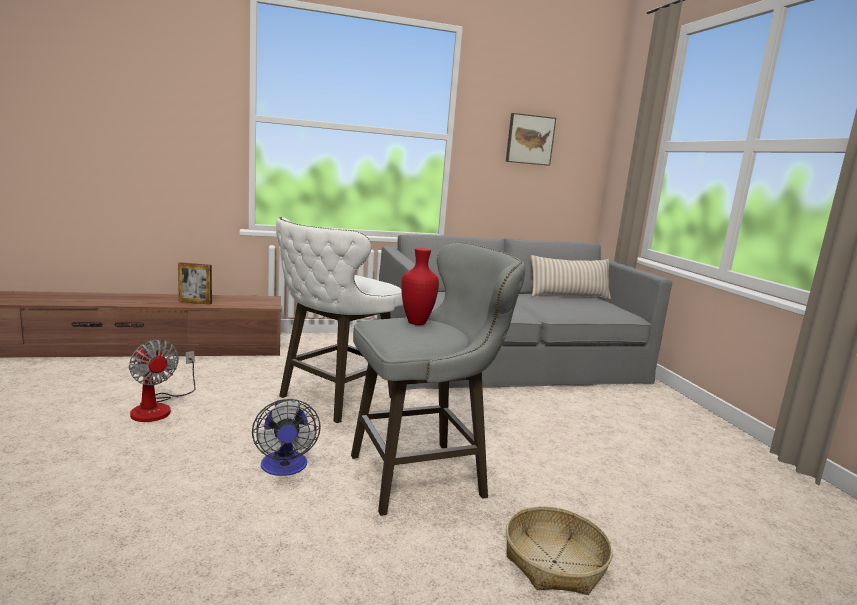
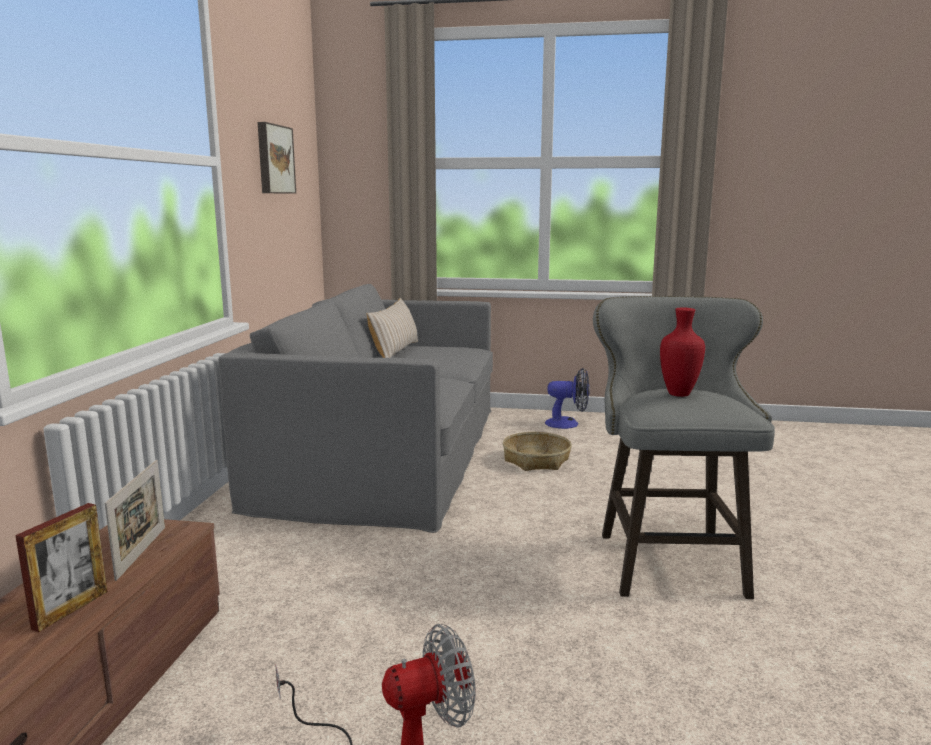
camera: 65 degrees left, 0 degrees up
fan [252,399,321,476] -> fan moved to [545,368,590,429]
white stool [276,217,403,423] -> none
basket [506,506,613,595] -> basket moved to [503,432,572,471]
none -> picture frame [105,460,165,581]

